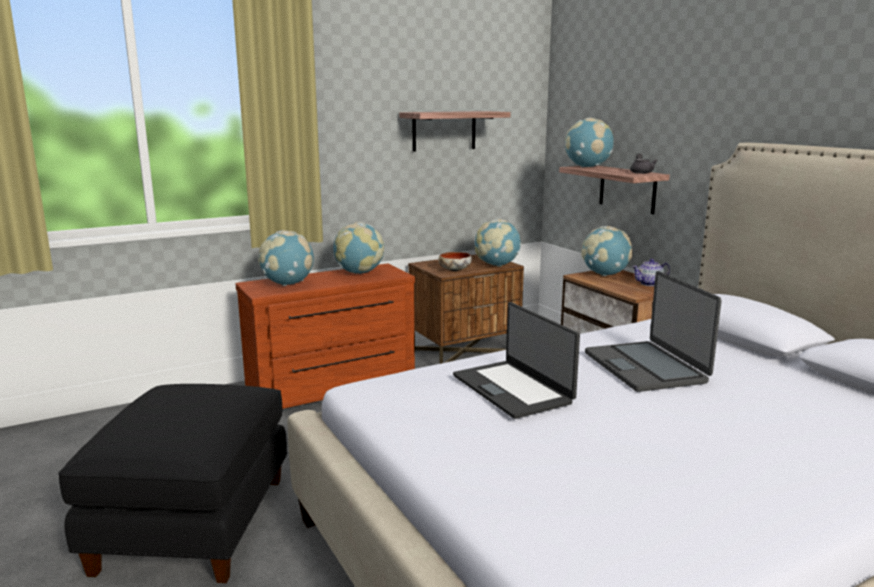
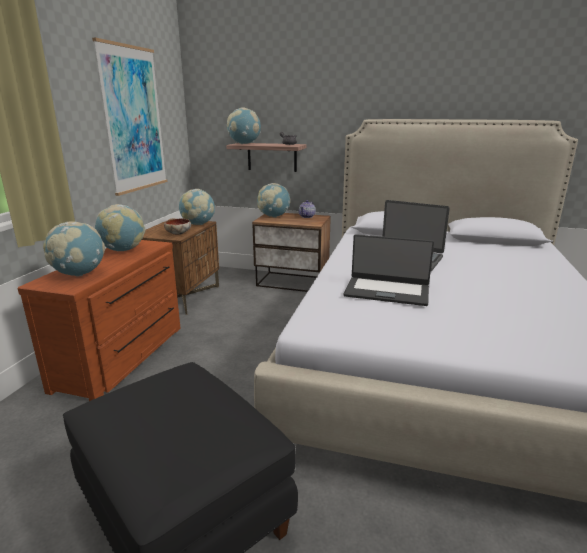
camera: 45 degrees left, 5 degrees up
shelf [399,111,511,152] -> picture [92,38,167,196]

